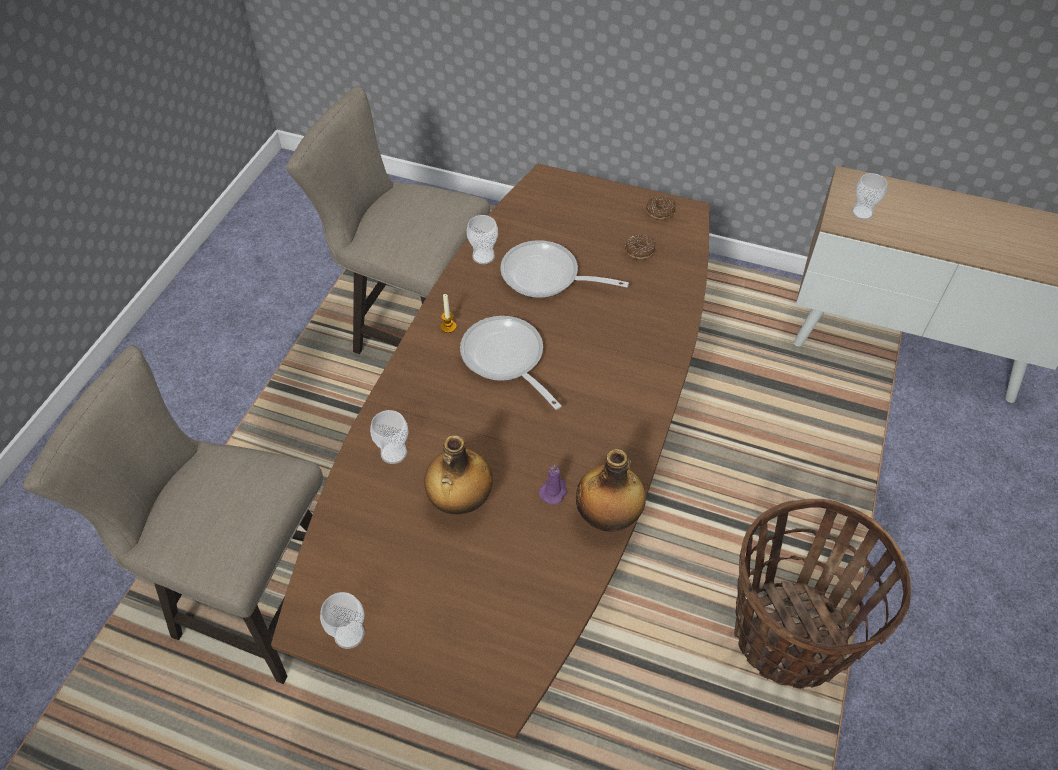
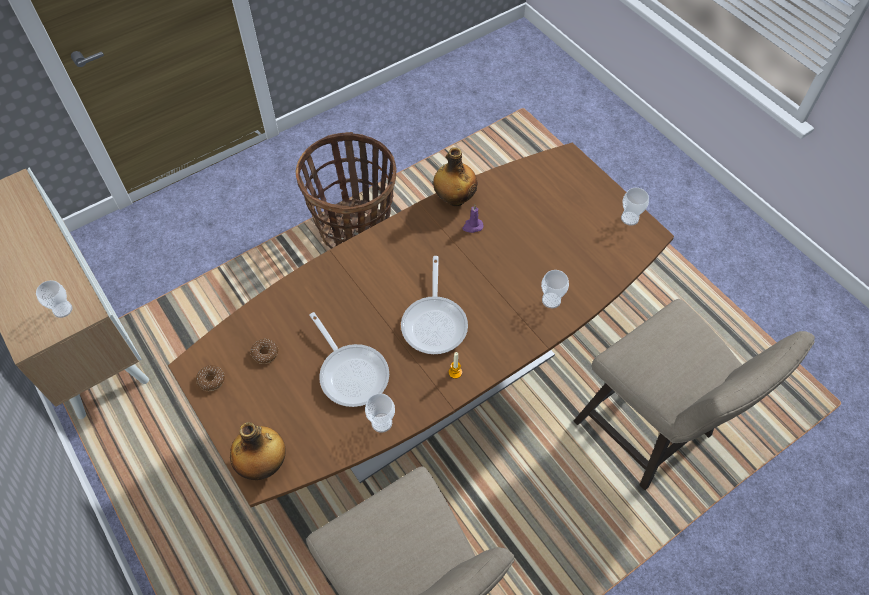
camera: 145 degrees left, 5 degrees up
bottle [424,435,493,514] -> bottle moved to [230,422,286,480]

